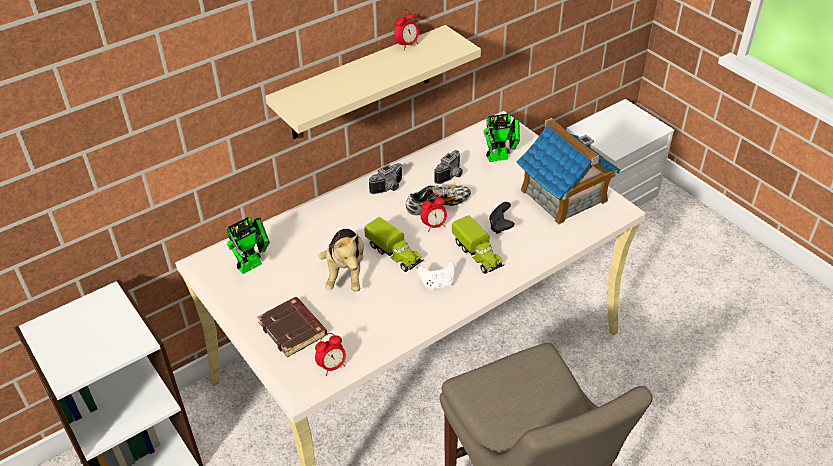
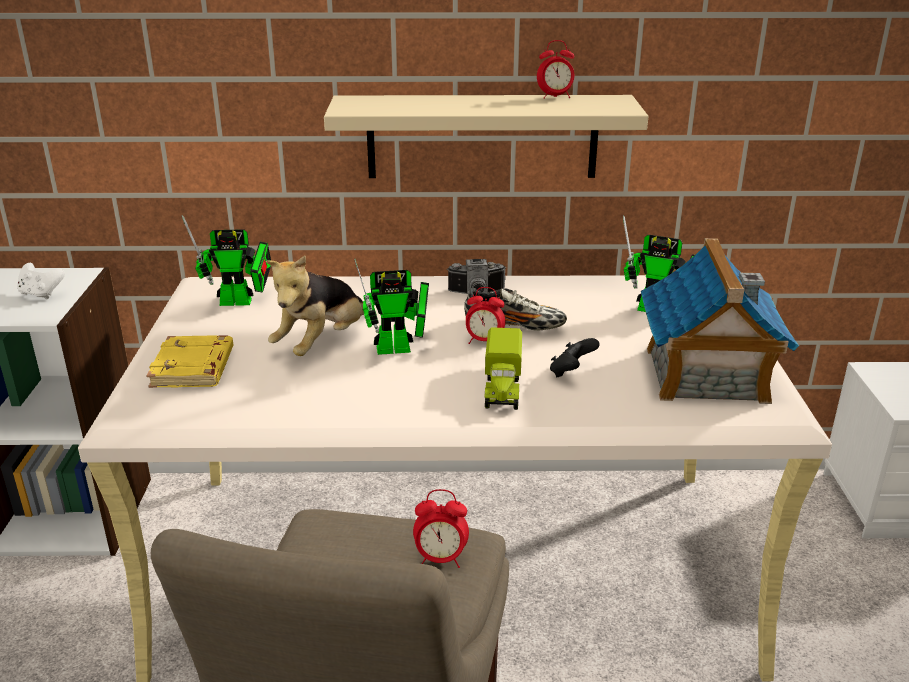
camera: 35 degrees right, 15 degrees down
brown book [257,297,327,358] -> yellow book [146,335,233,388]
alarm clock [315,333,346,376] -> alarm clock moved to [413,489,469,568]
toy truck [364,217,423,272] -> toy robot [354,259,429,355]
white game controller [417,260,455,290] -> white game controller moved to [17,263,65,300]
camera [434,150,463,184] -> none

